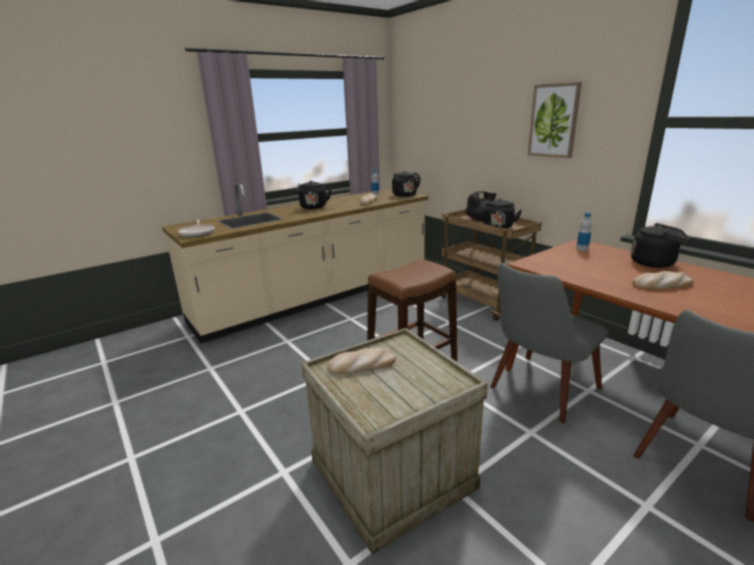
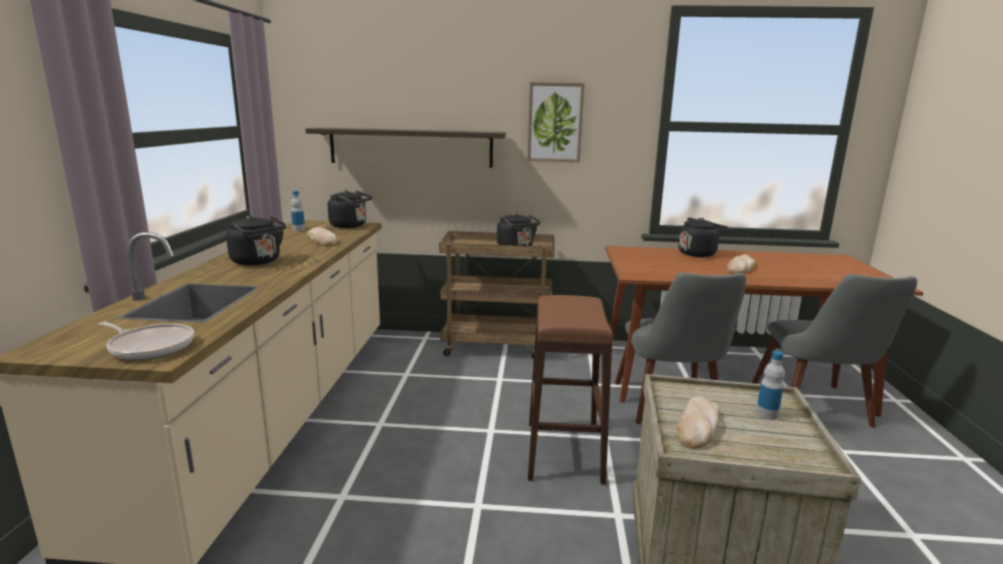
camera: 50 degrees left, 5 degrees down
black teapot [466,191,496,221] -> none
bottle [576,212,592,251] -> bottle moved to [756,351,785,420]
none -> shelf [306,127,506,167]

